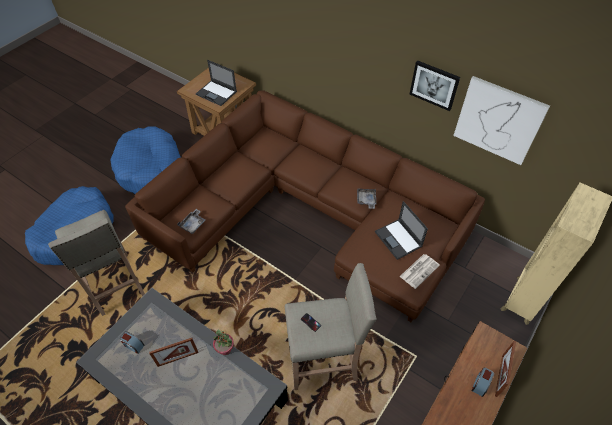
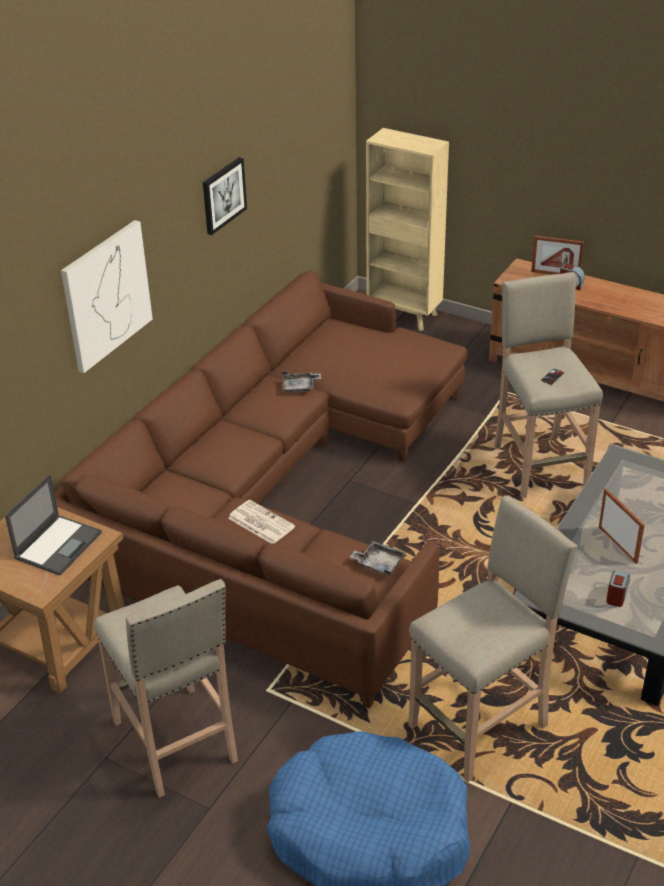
camera: 95 degrees left, 15 degrees down
blue dog bed [110,126,180,194] -> beige stool [94,579,238,798]
potted plant [213,329,234,355] -> none
laptop [375,201,428,260] -> none
newspaper [399,254,440,289] -> newspaper moved to [228,500,295,543]
picture [453,76,550,165] -> picture moved to [61,220,153,373]

